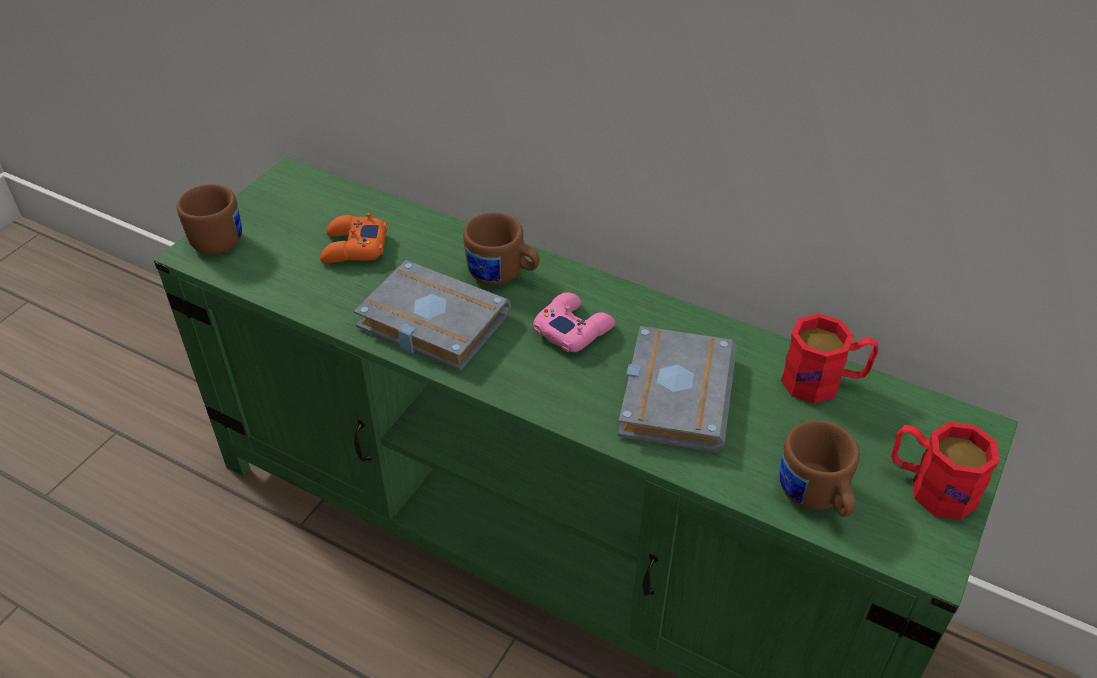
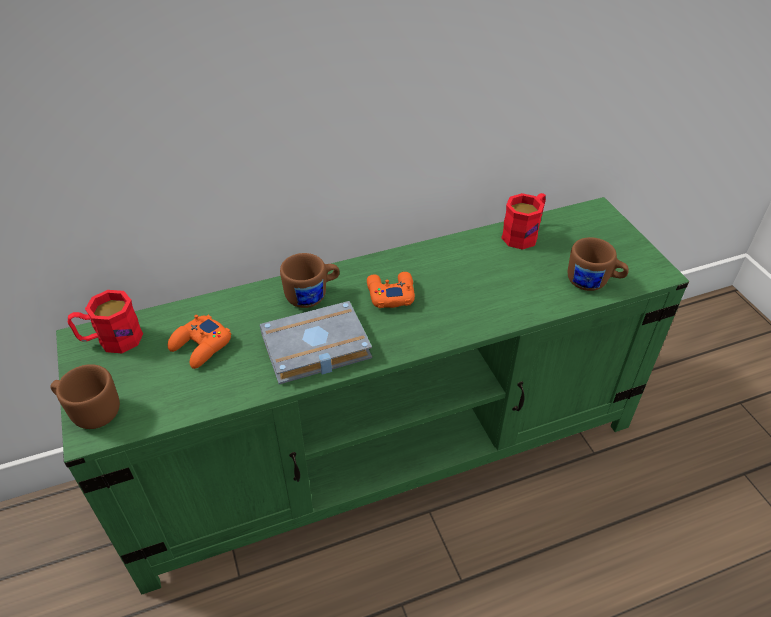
camera: 50 degrees left, 0 degrees up
pink game controller [533,292,615,352] -> orange game controller [367,272,415,308]
grey book [618,326,737,452] -> none
red mug [891,421,1000,520] -> red mug moved to [68,290,143,353]

